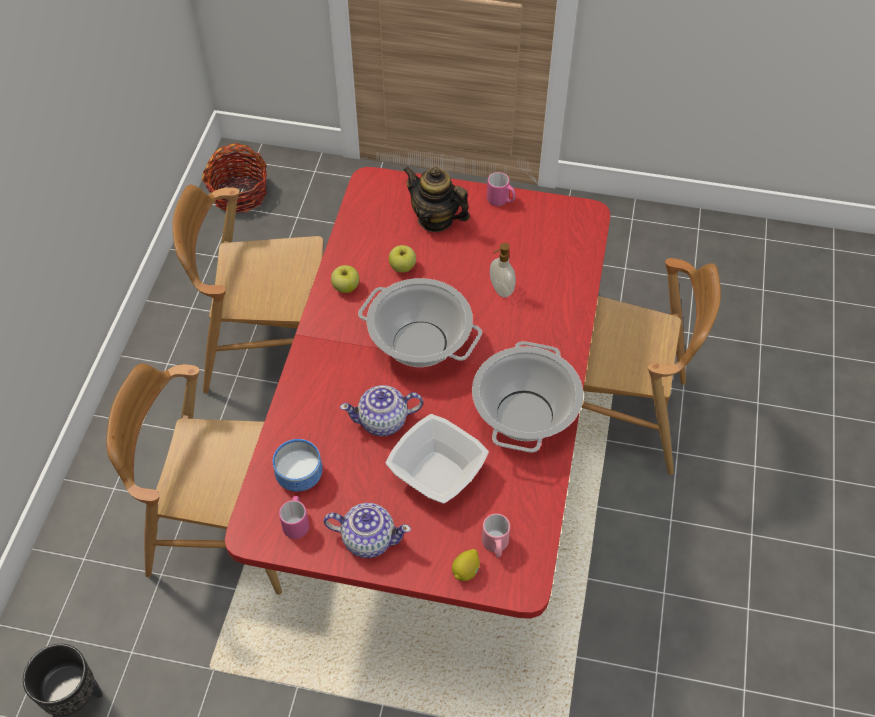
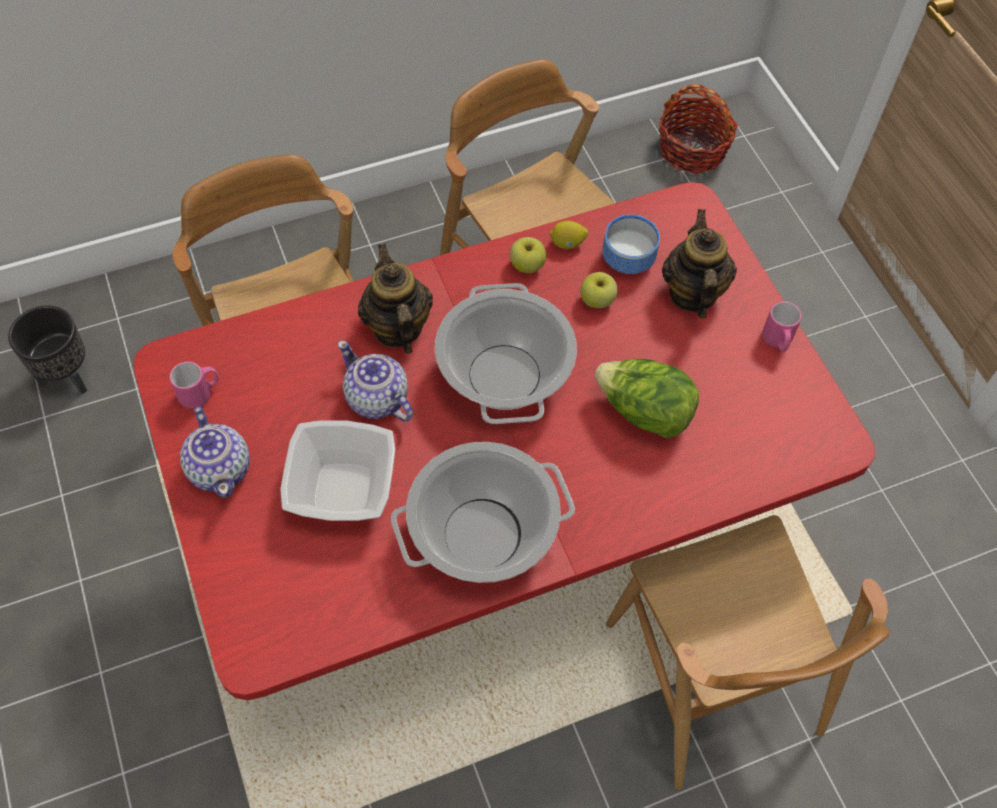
camera: 55 degrees right, 5 degrees up
bowl [273,439,323,492] -> bowl moved to [602,215,660,274]
lemon [452,549,480,581] -> lemon moved to [550,221,588,249]
pink mug [482,514,510,558] -> none
soap dispenser [490,243,516,297] -> lettuce [595,359,699,438]
none -> teapot [358,243,433,354]

